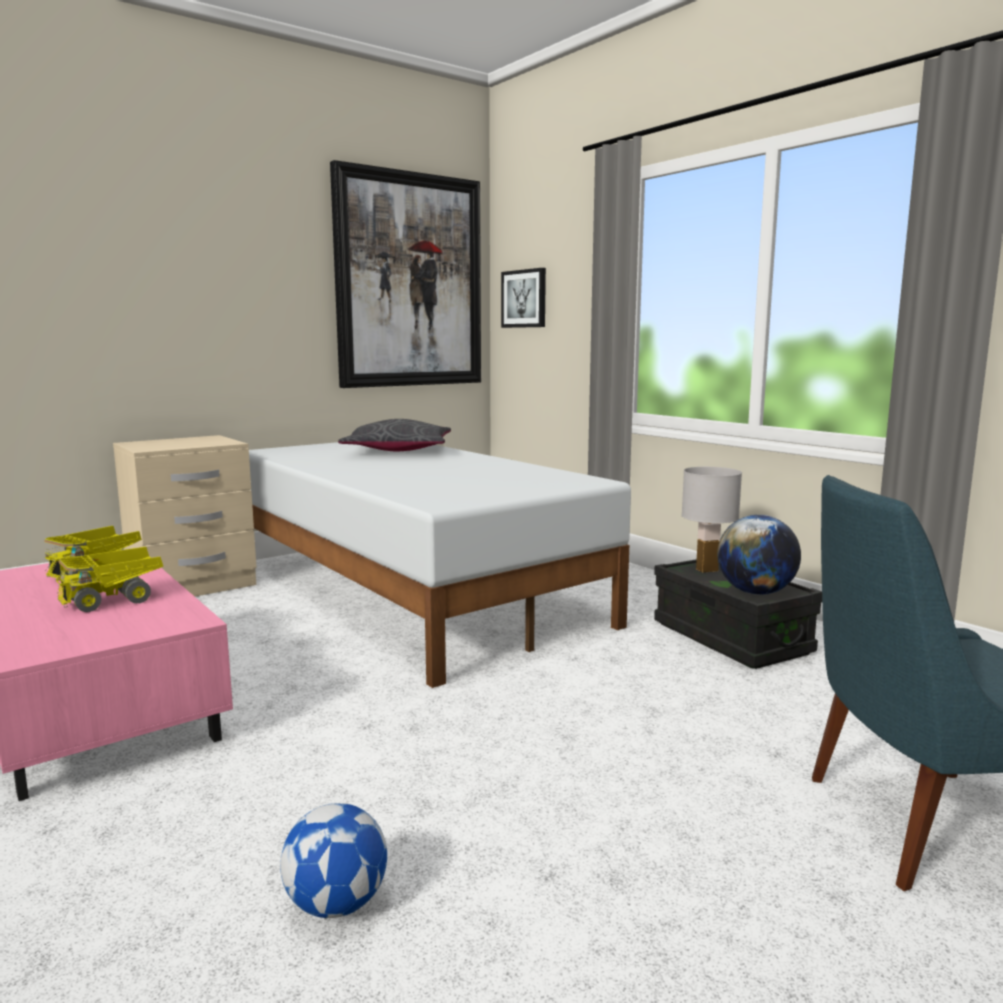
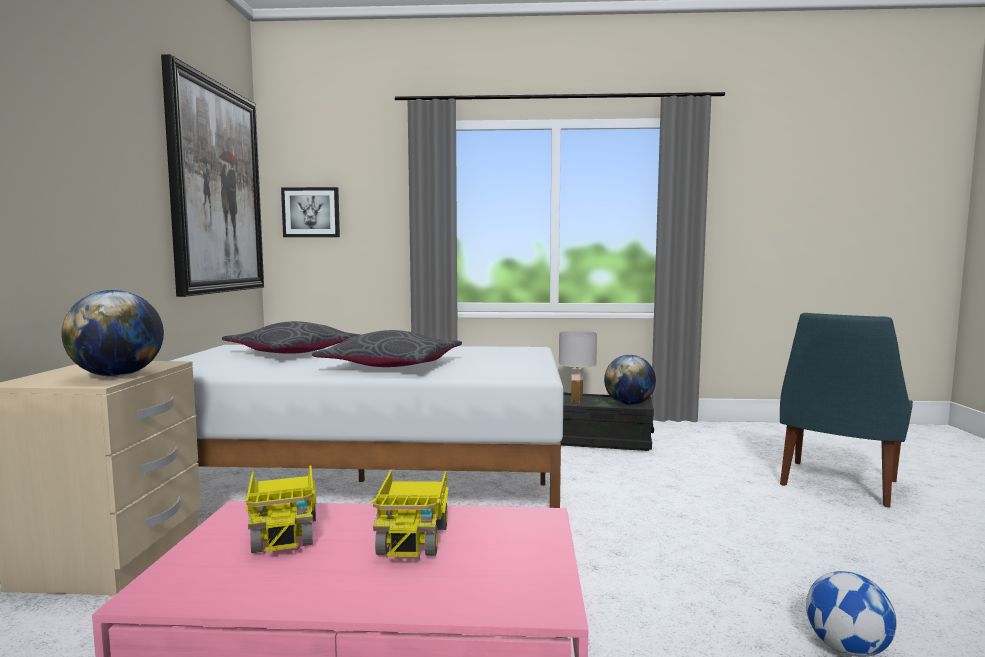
camera: 50 degrees left, 5 degrees down
none -> globe [62,290,164,377]
none -> grey pillow [312,330,462,367]

